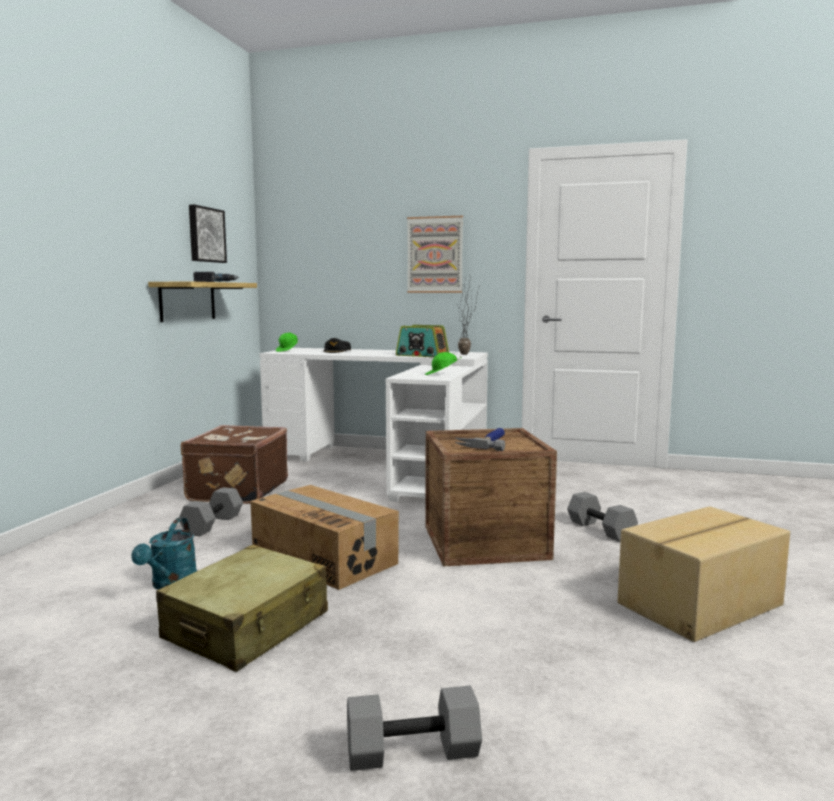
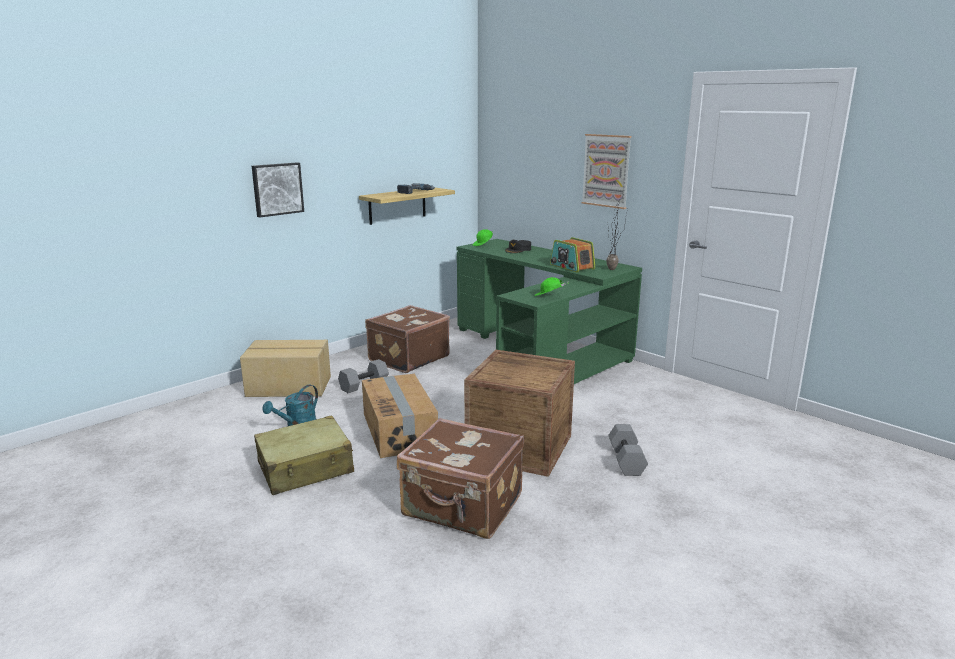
camera: 30 degrees right, 10 degrees up
picture [189,204,227,263] -> picture moved to [252,162,304,217]
white desk [259,348,488,502] -> green desk [457,239,642,384]
grey dumbbell [347,686,482,771] -> none
hammer [455,428,505,451] -> none
cardboard box [617,506,790,642] -> cardboard box moved to [240,340,331,397]
none -> brown suitcase [397,418,524,539]

